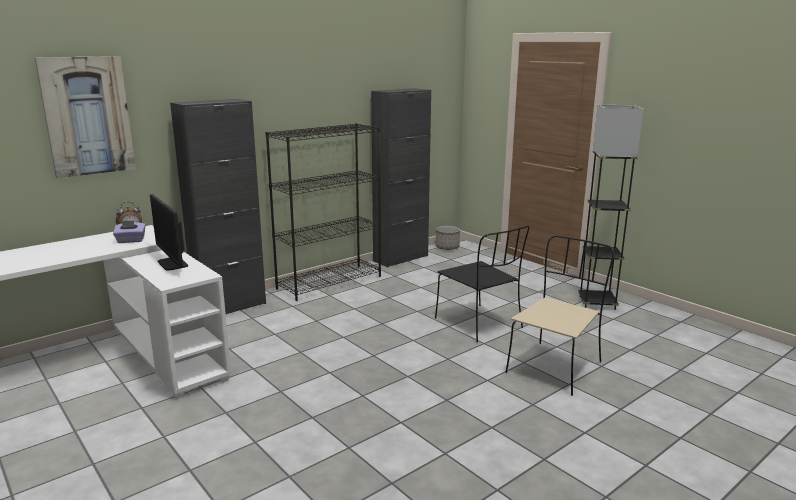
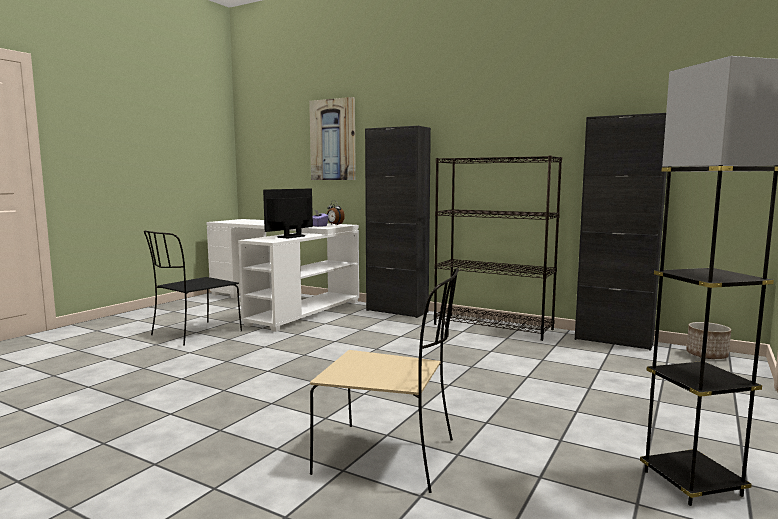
camera: 70 degrees right, 10 degrees down
black chair [435,226,530,342] -> black chair moved to [144,231,242,346]

